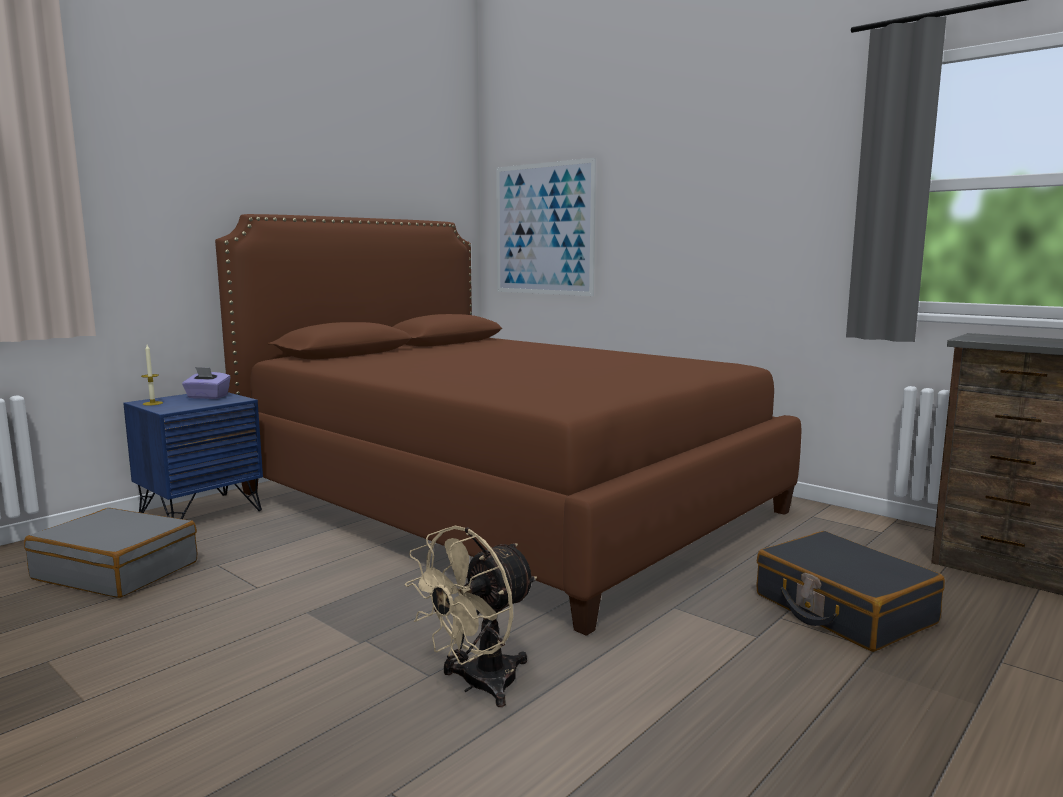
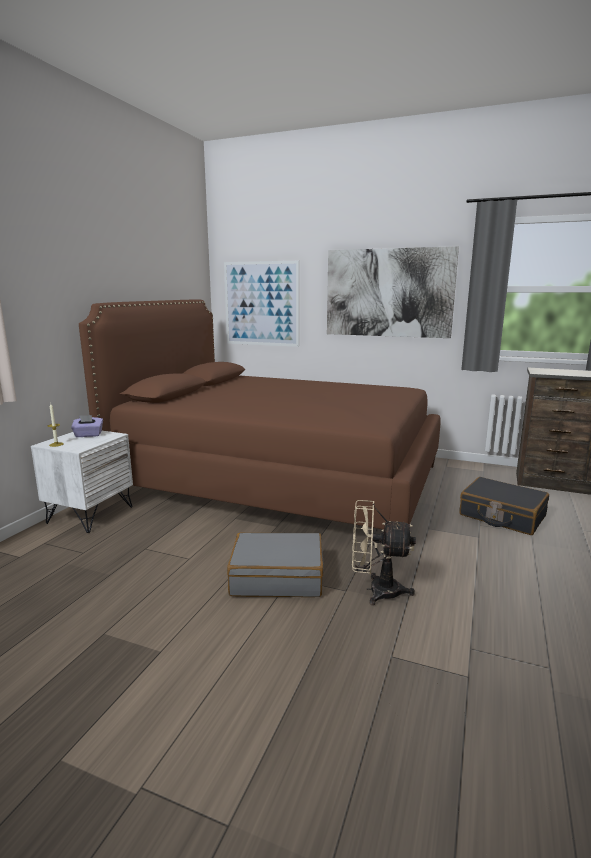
camera: 20 degrees left, 5 degrees up
grey suitcase [24,508,197,598] -> grey suitcase moved to [227,533,323,597]
blue nightstand [123,392,263,519] -> white nightstand [31,431,133,533]
beige fan [405,525,537,707] -> beige fan turned 75 degrees clockwise [352,500,416,605]
none -> picture [327,246,459,338]

